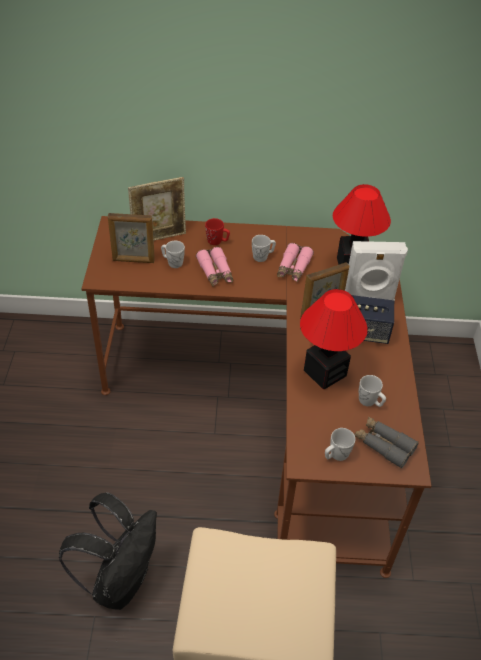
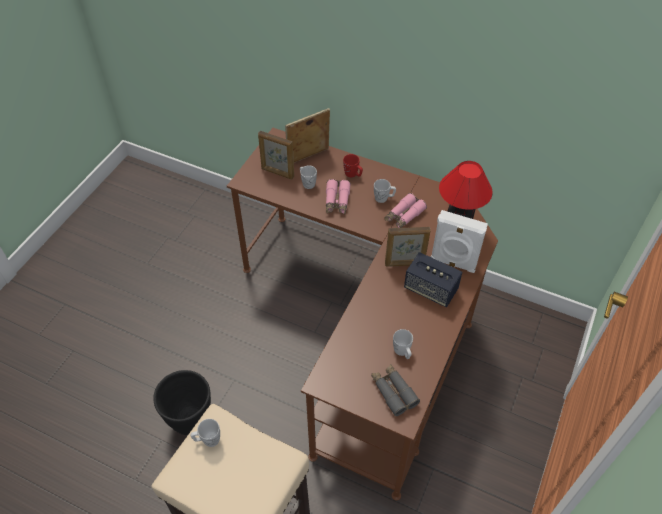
camera: 25 degrees right, 5 degrees up
black backpack [58,492,157,610] -> black planter [153,370,211,435]
picture frame [128,177,186,241] -> picture frame turned 150 degrees clockwise [285,108,330,163]
table lamp [300,289,368,389] -> none
white mug [325,428,355,461] -> white mug moved to [191,419,220,447]

